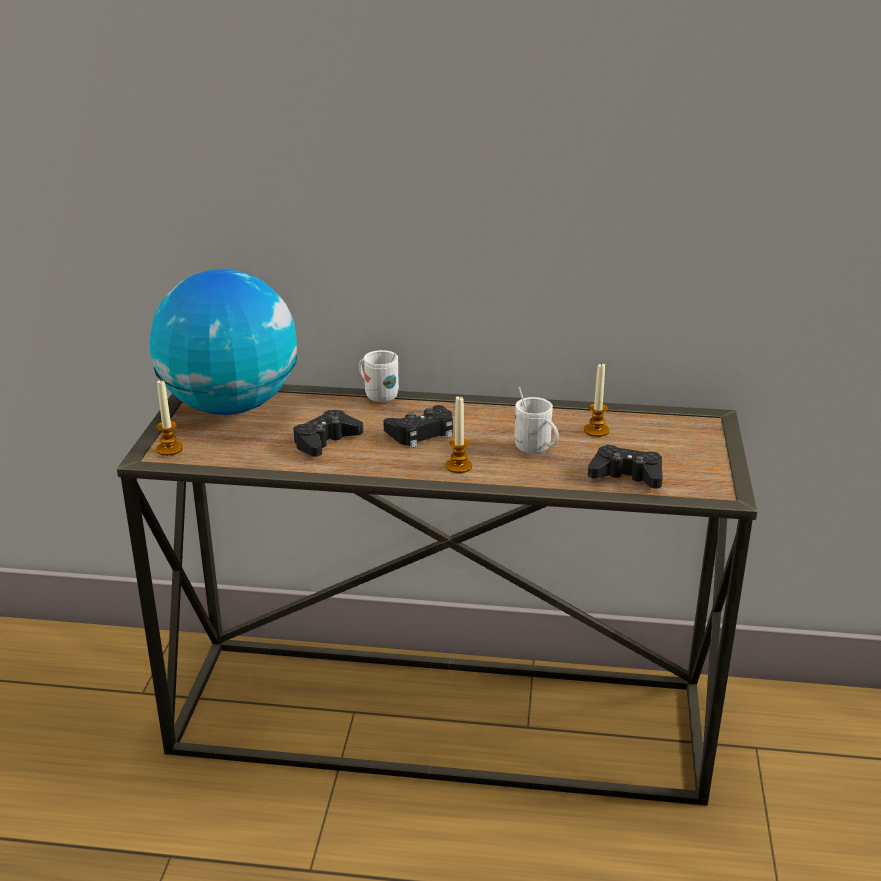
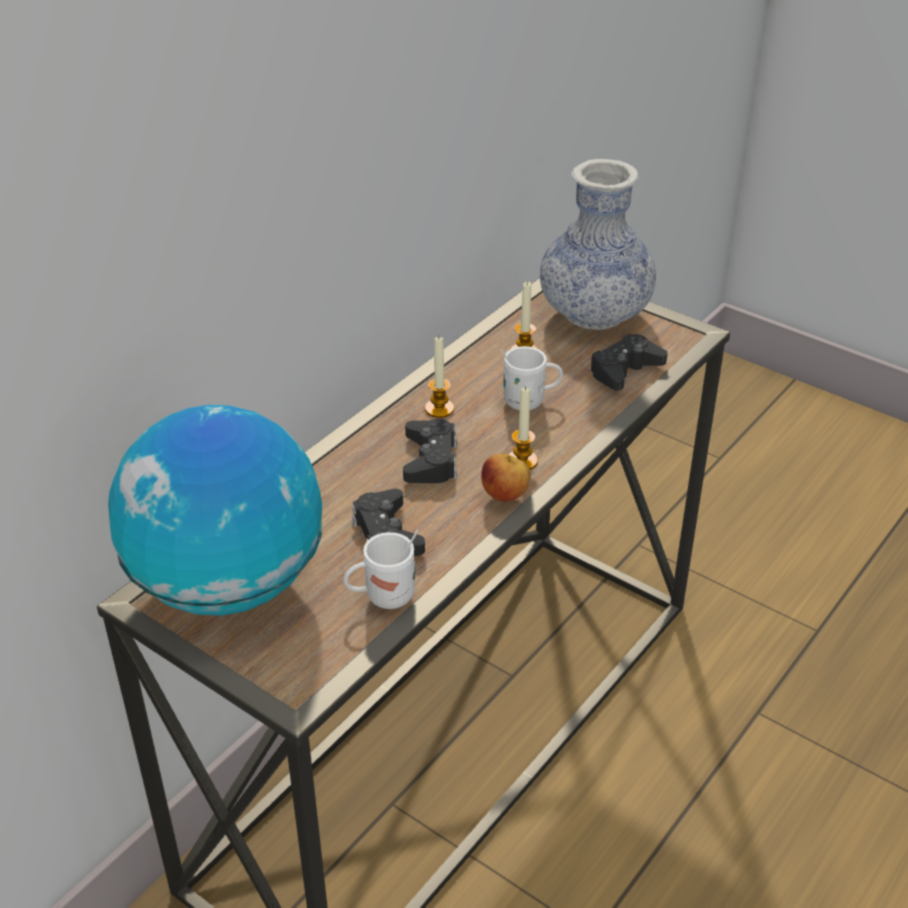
camera: 60 degrees left, 10 degrees up
candle [156,379,183,456] -> candle moved to [425,337,454,418]
white mug [359,350,399,402] -> white mug moved to [343,530,418,609]
none -> apple [481,454,531,502]
none -> vase [540,159,656,330]

